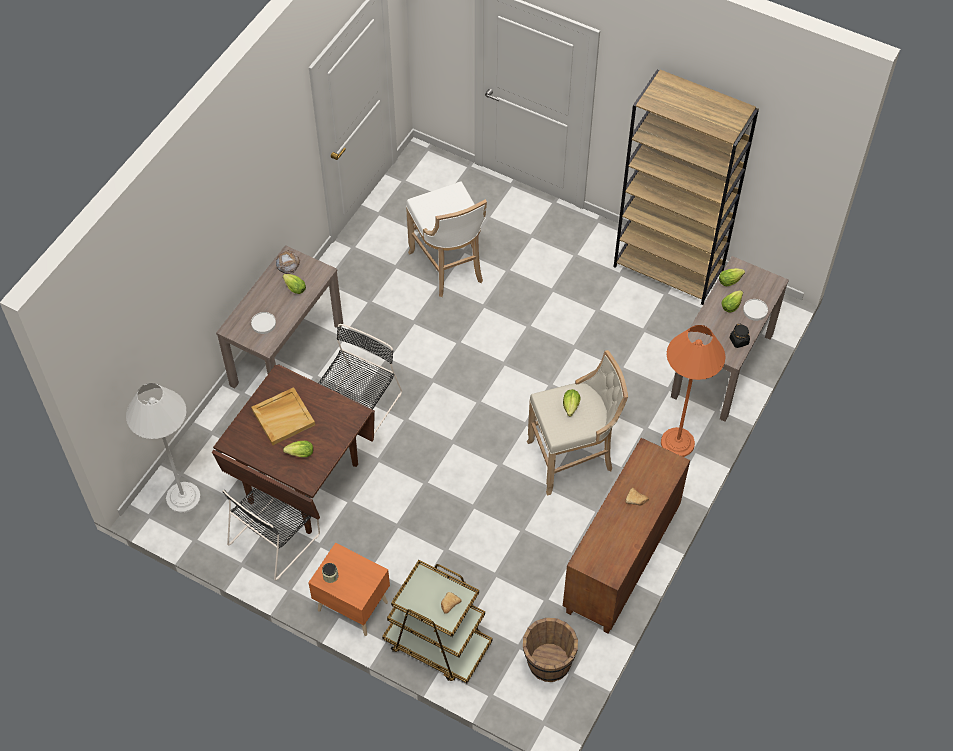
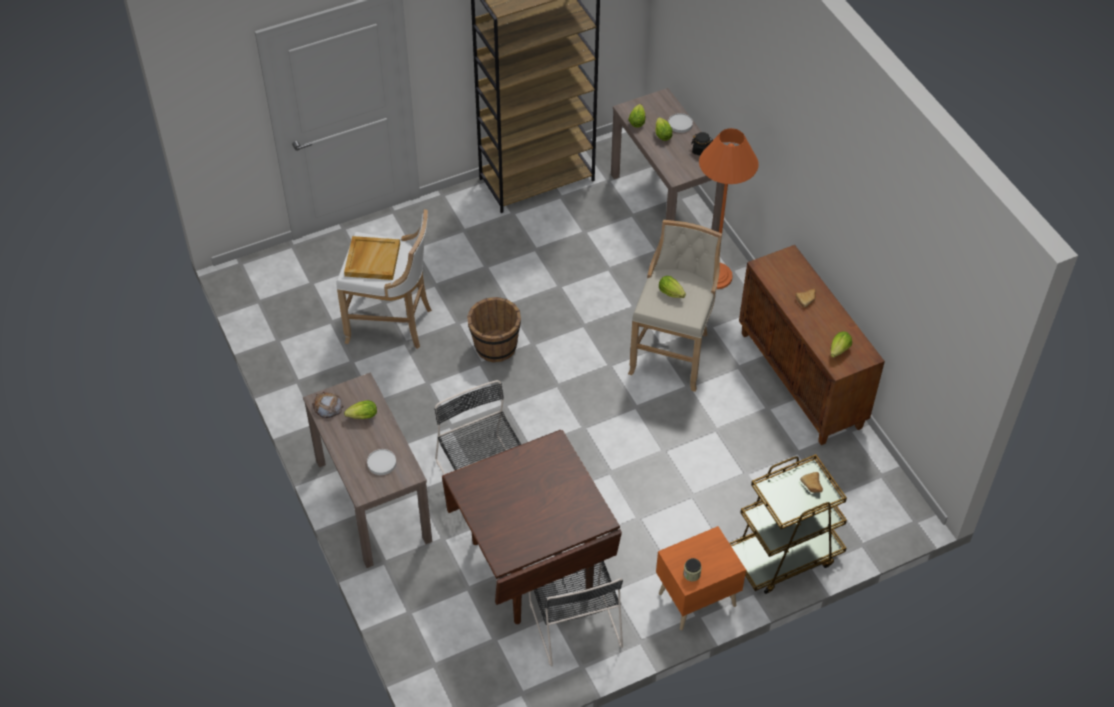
camera: 55 degrees left, 5 degrees down
white floor lamp [126,383,201,513] -> none
beige tray [251,387,315,445] -> beige tray moved to [344,236,400,280]
lettuce [283,441,313,457] -> lettuce moved to [831,331,852,358]
brown bucket [523,618,578,682] -> brown bucket moved to [467,297,521,362]

